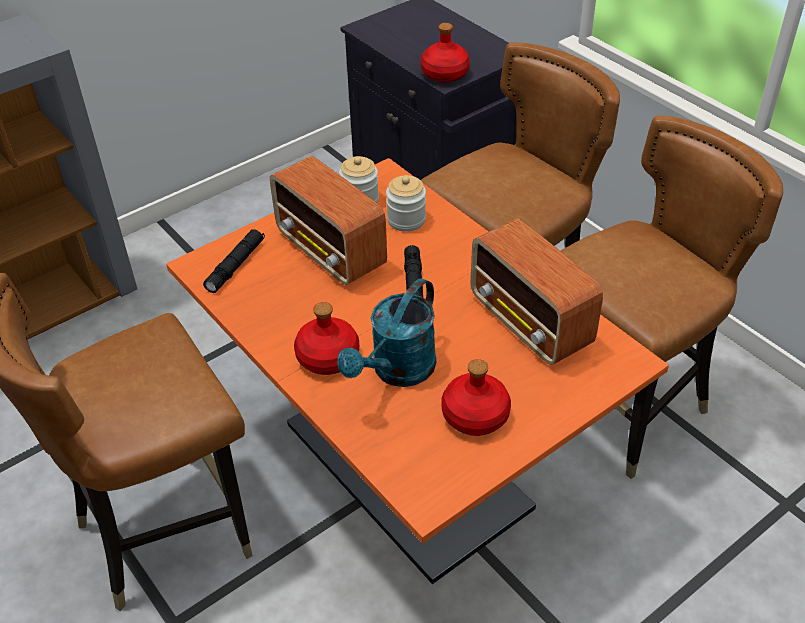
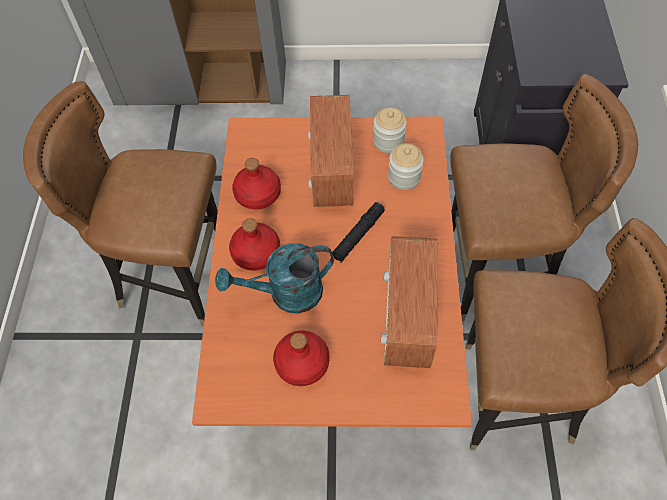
camera: 40 degrees right, 15 degrees up
black flashlight [203,229,265,293] -> none
red bottle [420,23,470,83] -> red bottle moved to [232,158,281,209]

